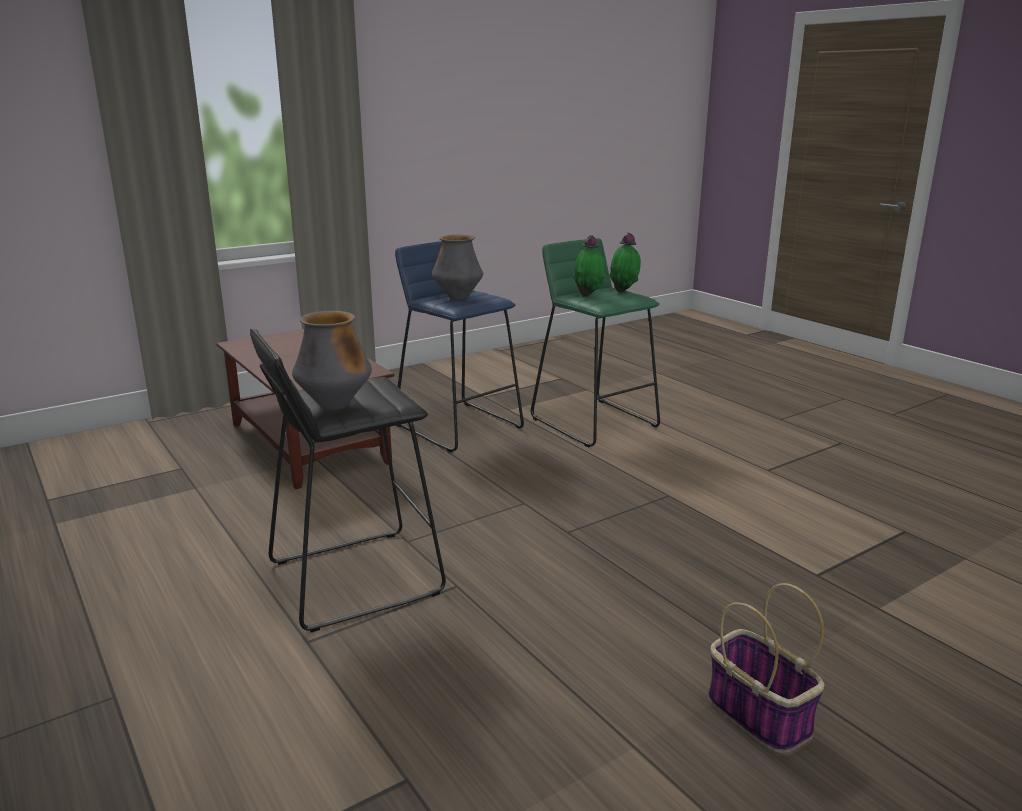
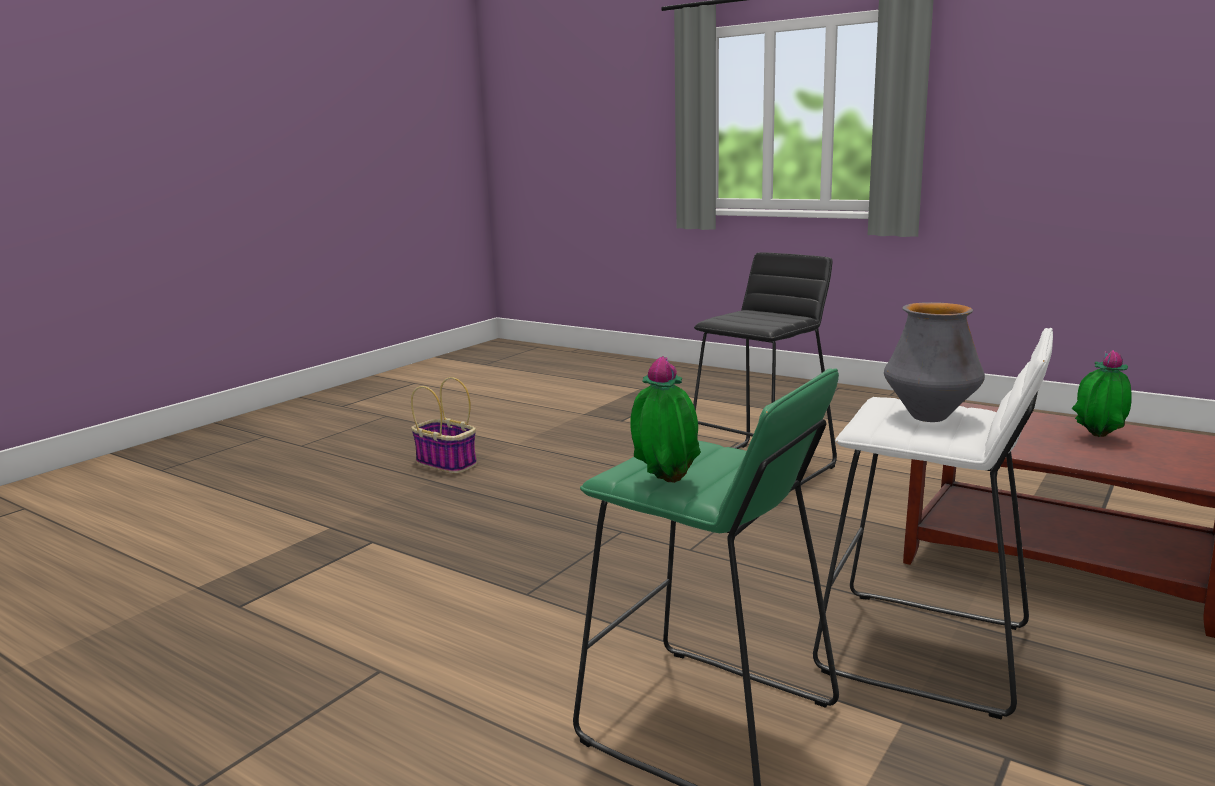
camera: 160 degrees right, 5 degrees down
vase [292,311,372,410] -> none
blue stool [395,241,524,452] -> white stool [813,328,1053,719]
potted plant [573,235,606,296] -> potted plant moved to [1071,350,1132,437]

